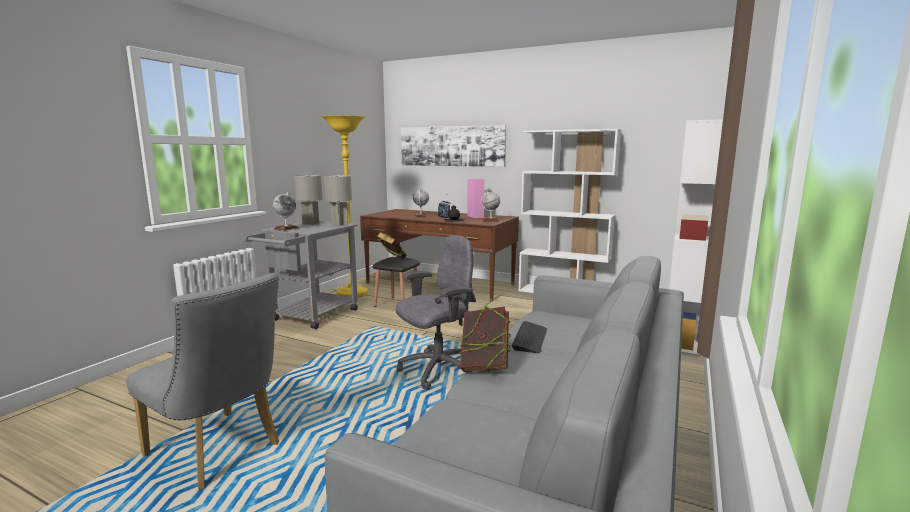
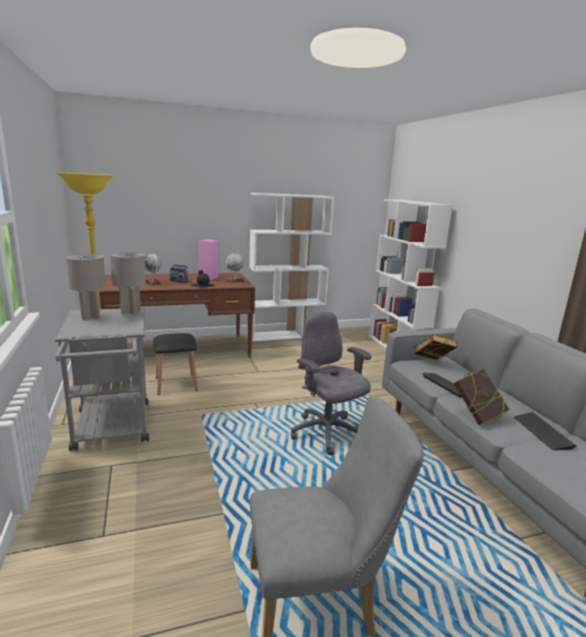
camera: 45 degrees left, 5 degrees up
globe [273,192,299,231] -> none
book [377,232,407,259] -> book moved to [414,334,458,360]
grey office chair [396,235,476,390] -> grey office chair turned 45 degrees counterclockwise [291,312,371,455]
picture [401,125,506,167] -> none
none -> keyboard [514,412,576,450]

